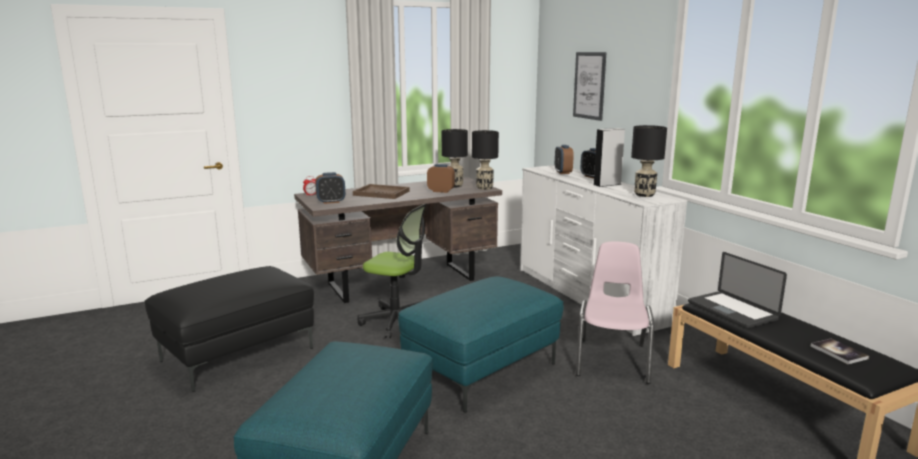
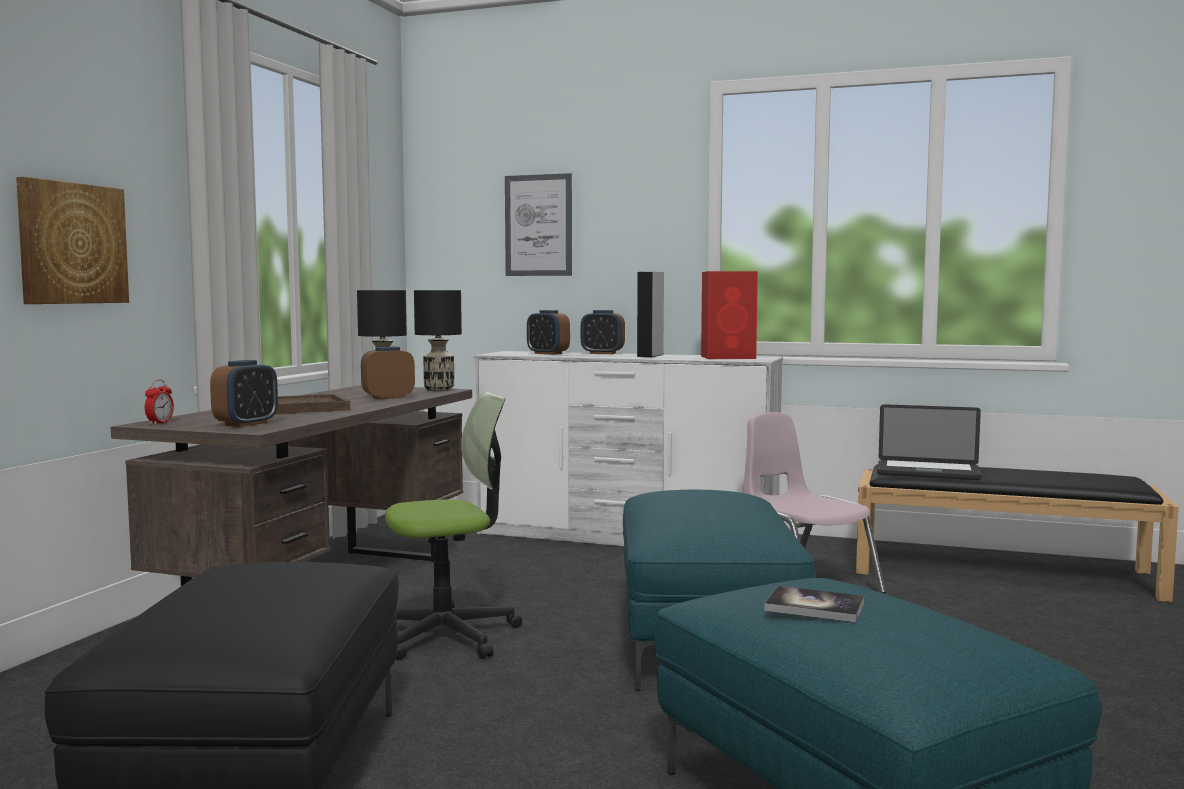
camera: 45 degrees left, 10 degrees down
black table lamp [631,125,667,197] -> red speaker [701,271,758,359]
book [811,339,869,364] -> book moved to [764,586,865,623]
none -> picture [16,177,129,304]

